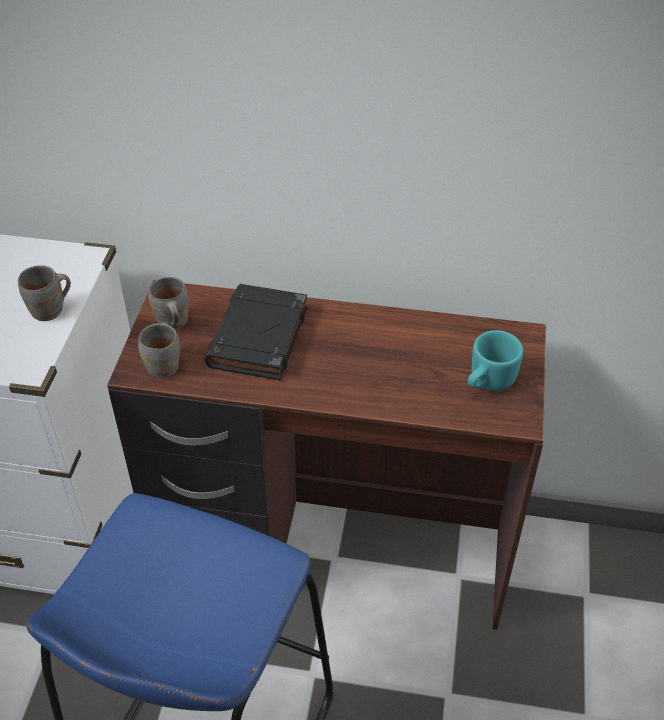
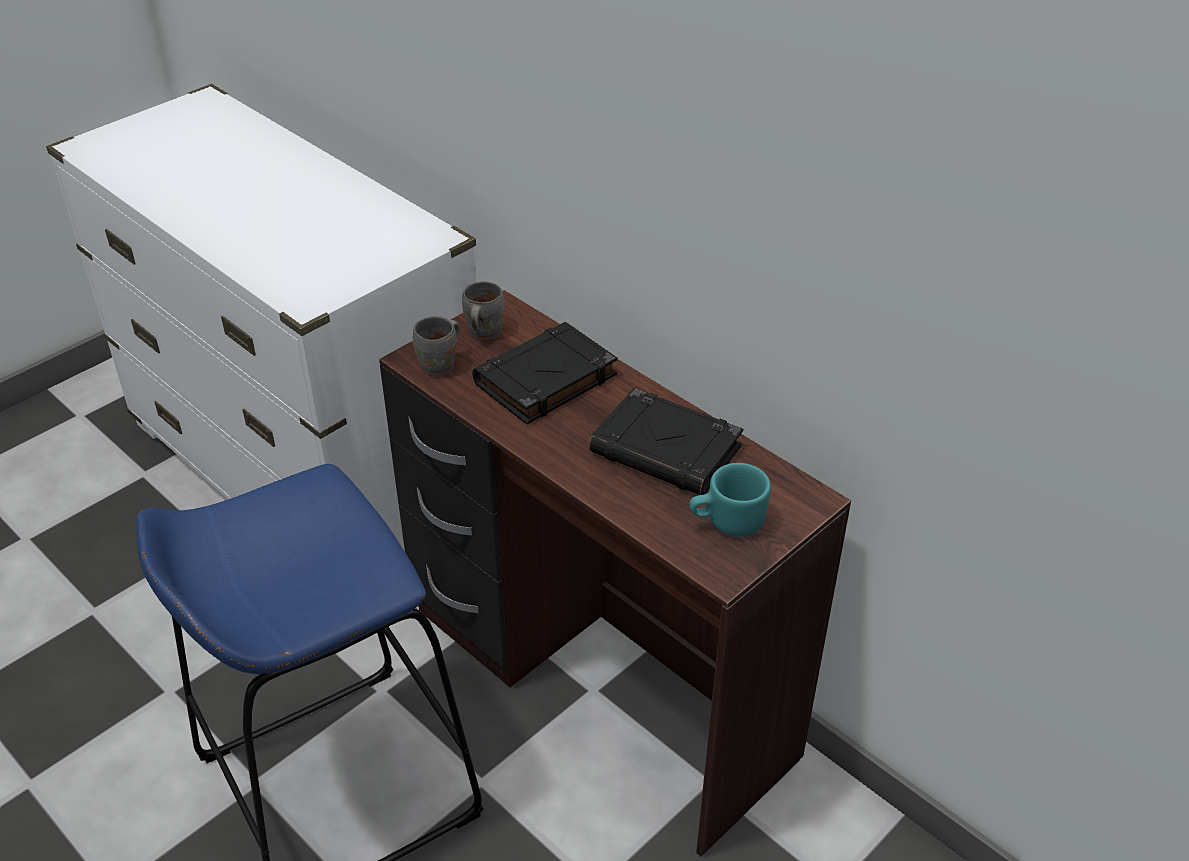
camera: 35 degrees right, 5 degrees down
grey mug [18,265,71,321] -> none
none -> black book [589,388,743,495]

